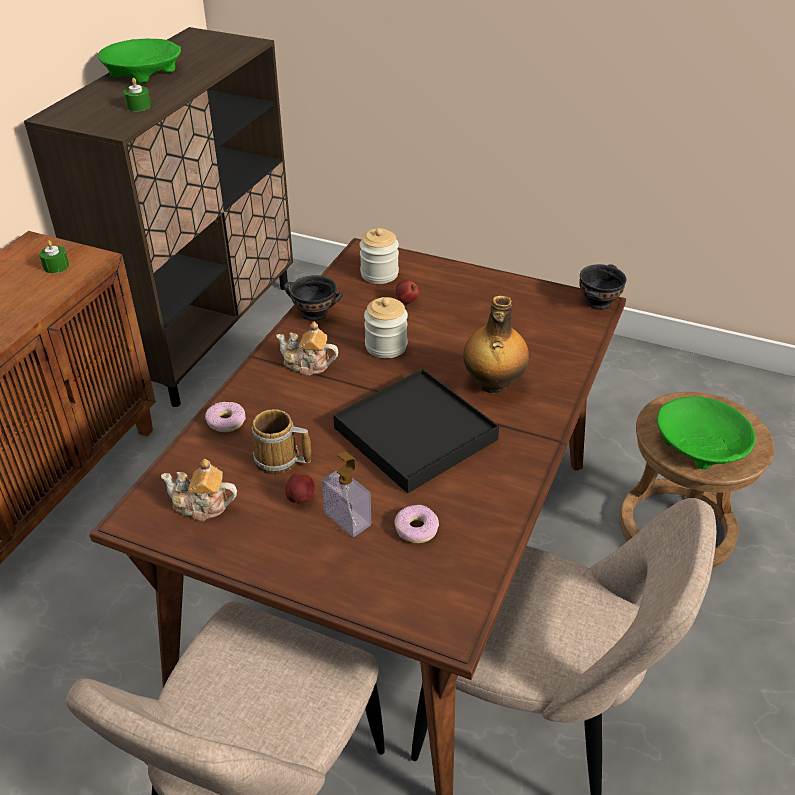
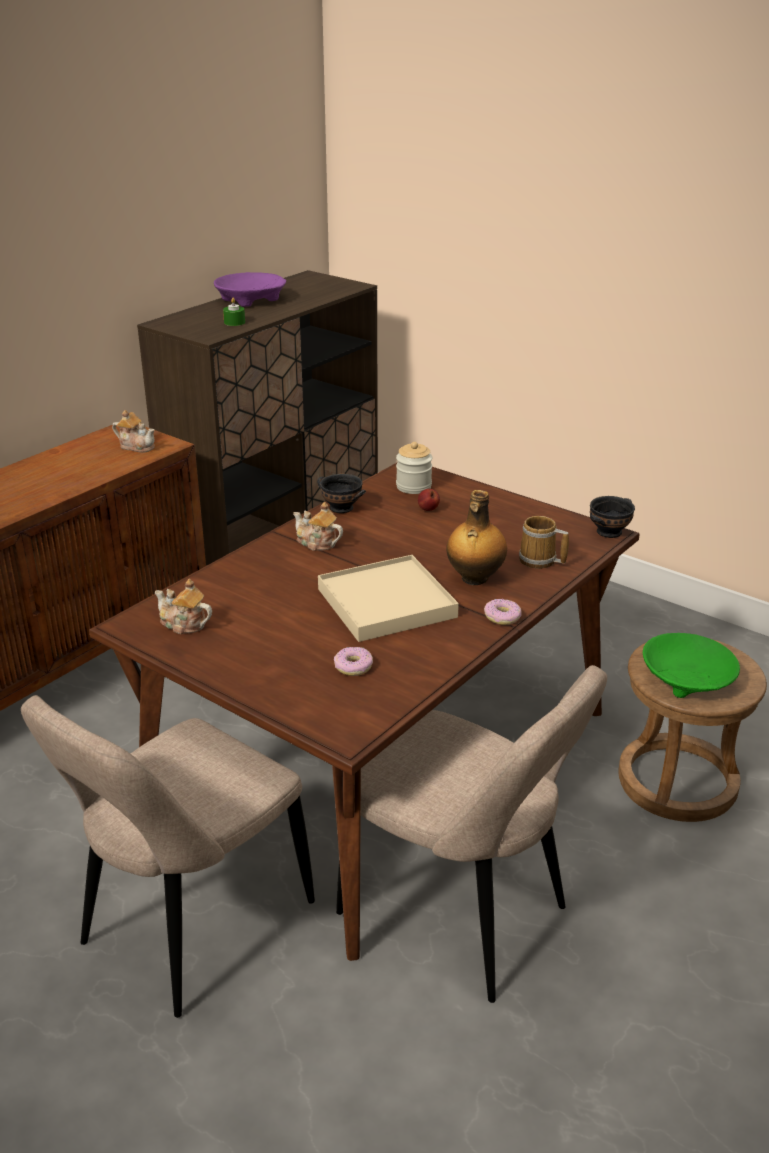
camera: 15 degrees right, 10 degrees down
green candle [39,240,69,273] -> teapot [112,410,155,453]
green bowl [98,39,181,83] -> purple bowl [214,272,286,307]
donut [205,402,246,432] -> donut moved to [484,599,522,625]
mug [252,409,311,475] -> mug moved to [519,516,569,569]
apple [285,474,315,504] -> none
soap dispenser [322,452,371,537] -> none
black tray [333,369,499,493] -> beige tray [318,555,459,642]
jar [364,297,408,358] -> none

